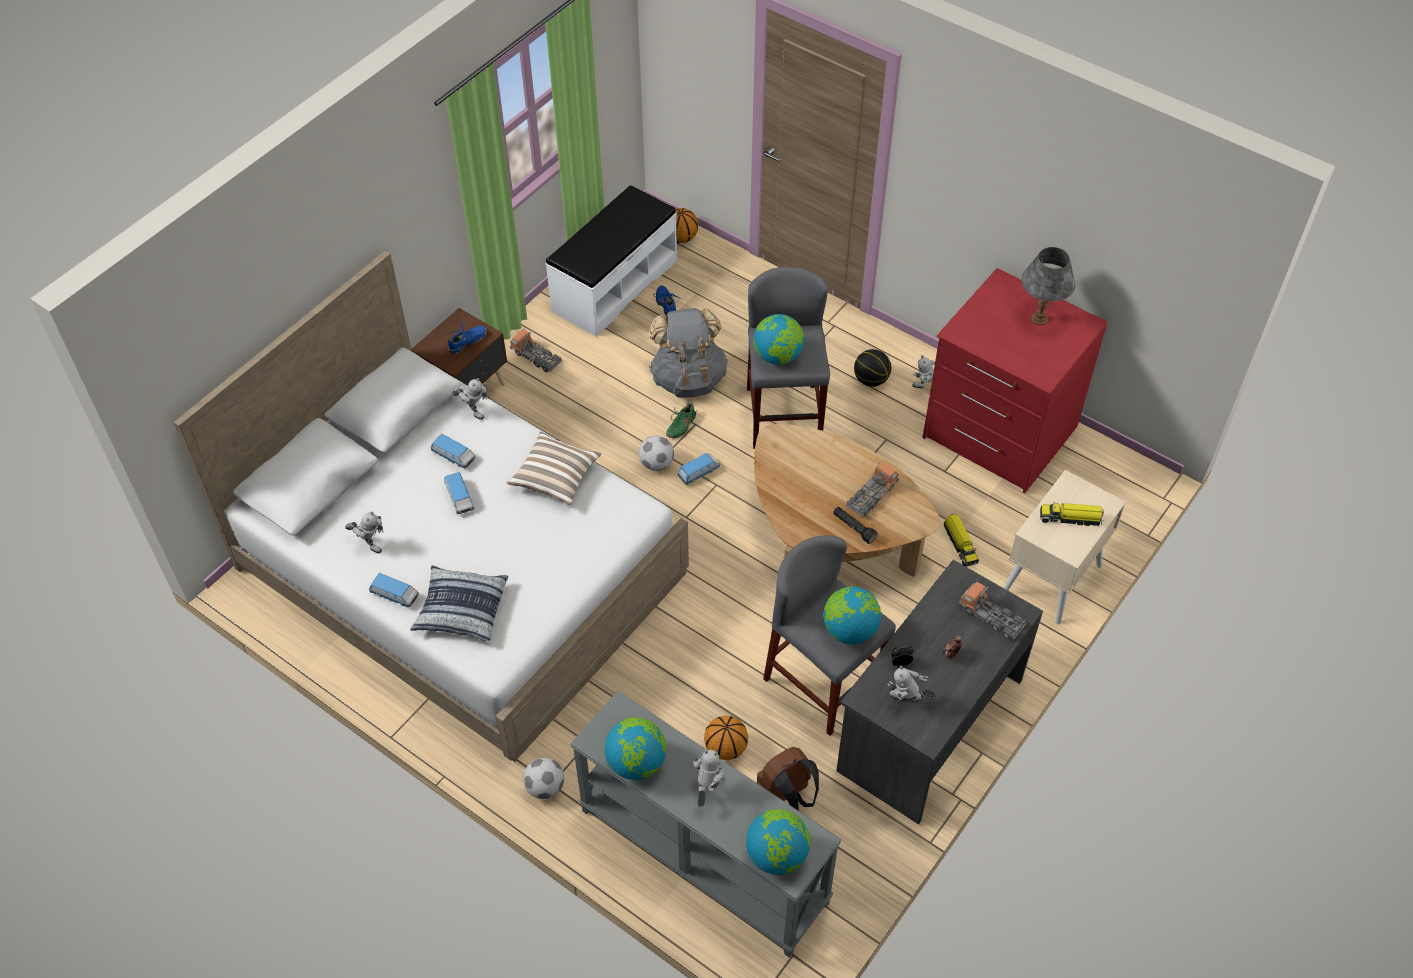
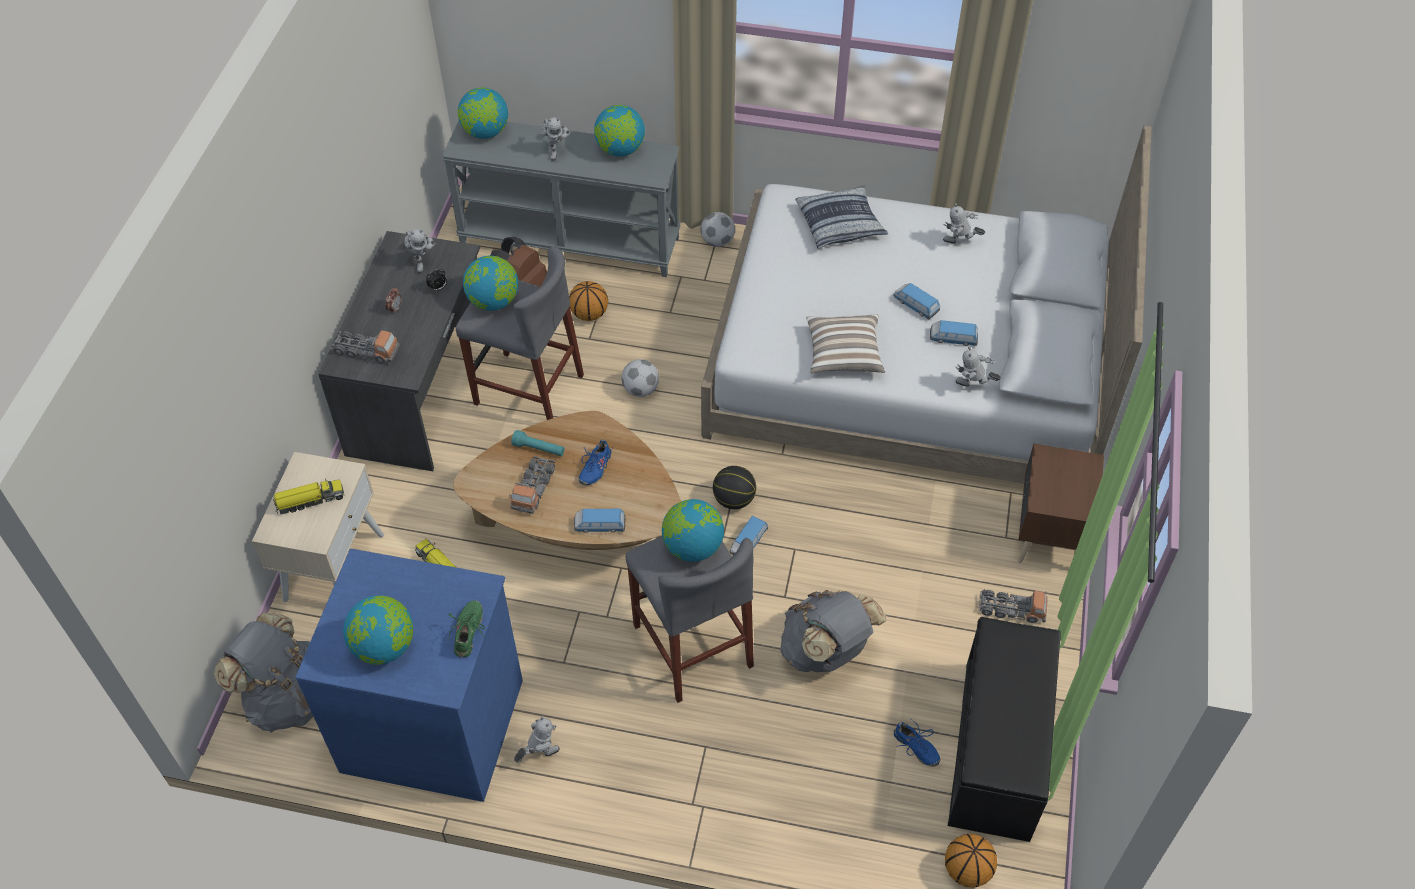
camera: 155 degrees right, 0 degrees up
toy car [369,573,419,607] -> toy car moved to [574,509,625,533]
blue shoe [447,322,487,354] -> blue shoe moved to [578,439,612,485]
white bench [546,185,677,337] -> black bench [948,617,1061,842]
football [639,435,674,471] -> football moved to [622,359,659,397]
green shoe [666,402,696,438] -> green shoe moved to [448,600,485,657]
black flashlight [833,507,878,544] -> turquoise flashlight [511,430,564,456]
basketball [854,349,891,387] -> basketball moved to [713,466,756,509]
toy robot [887,665,936,701] -> toy robot turned 90 degrees clockwise [404,229,436,273]
red dresser [923,268,1108,493] -> blue dresser [295,548,523,802]
grey table lamp [1021,247,1075,325] -> globe [343,595,413,665]
none -> grey backpack [214,613,313,733]

